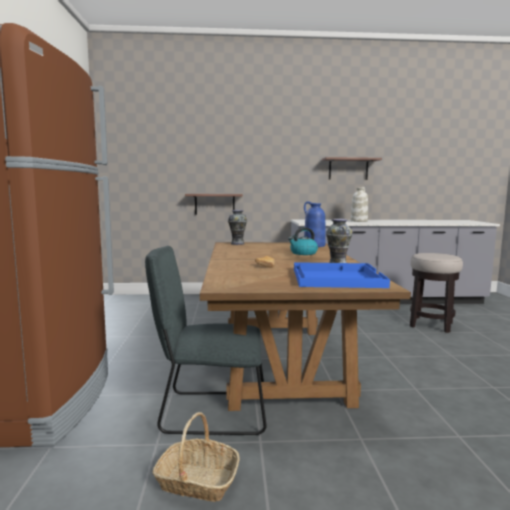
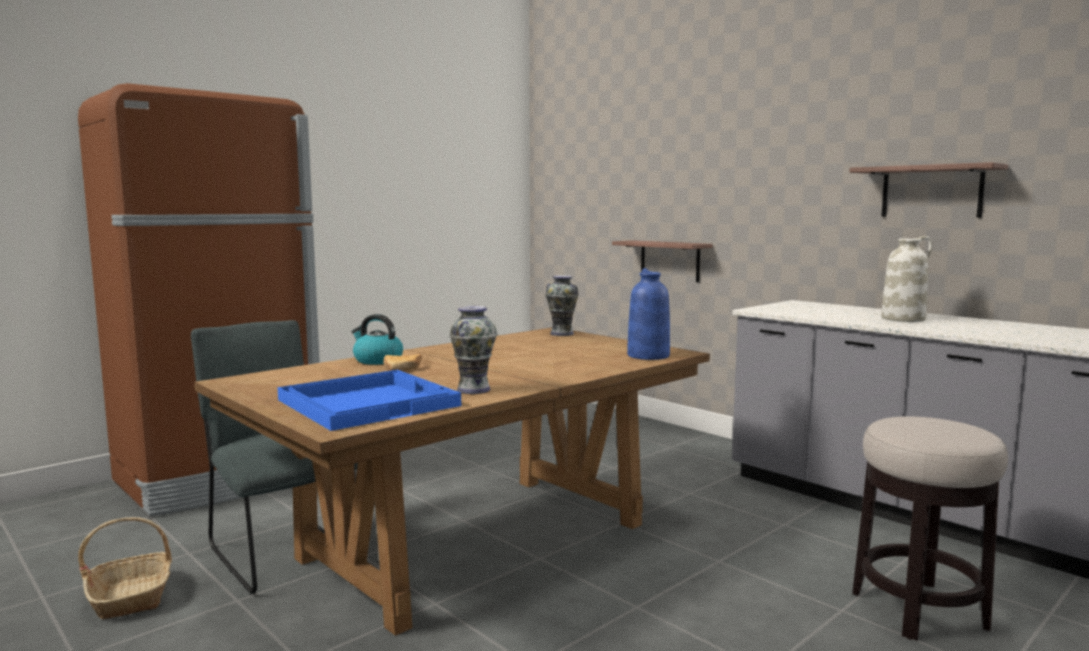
camera: 50 degrees right, 0 degrees up
kettle [288,227,318,255] -> kettle moved to [352,314,403,365]

